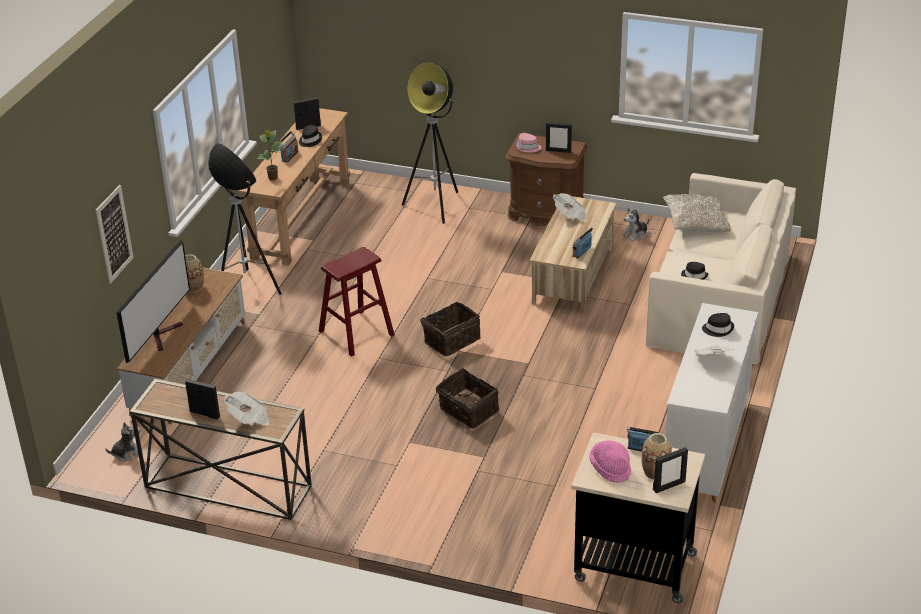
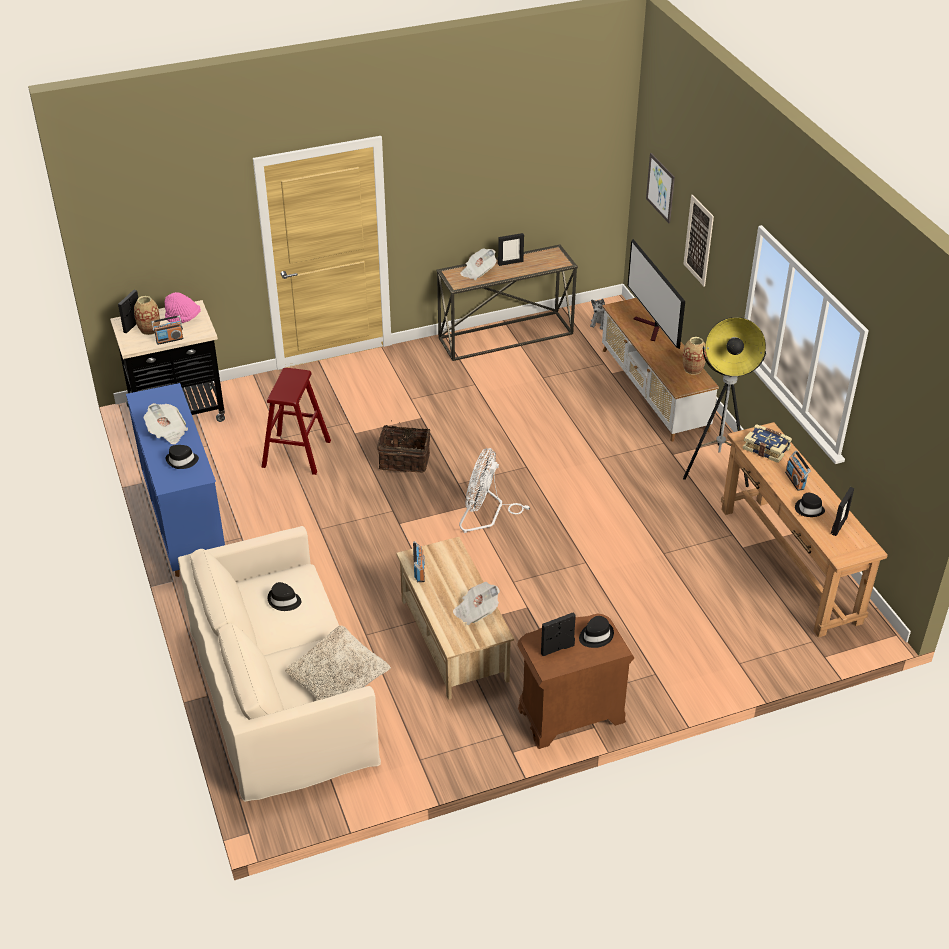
camera: 140 degrees right, 5 degrees up
potted plant [257,130,283,181] -> book [742,424,792,463]
red stool [319,247,395,357] -> red stool moved to [262,368,331,475]
floor lamp [402,62,458,224] -> none
basket [420,302,481,356] -> white fan [459,448,529,533]
pink hat [515,133,541,153] -> black hat [579,616,614,648]
plush toy [623,208,649,241] -> none
white cabinet [666,303,758,503] -> blue cabinet [126,383,225,577]
none -> picture [646,153,675,223]

